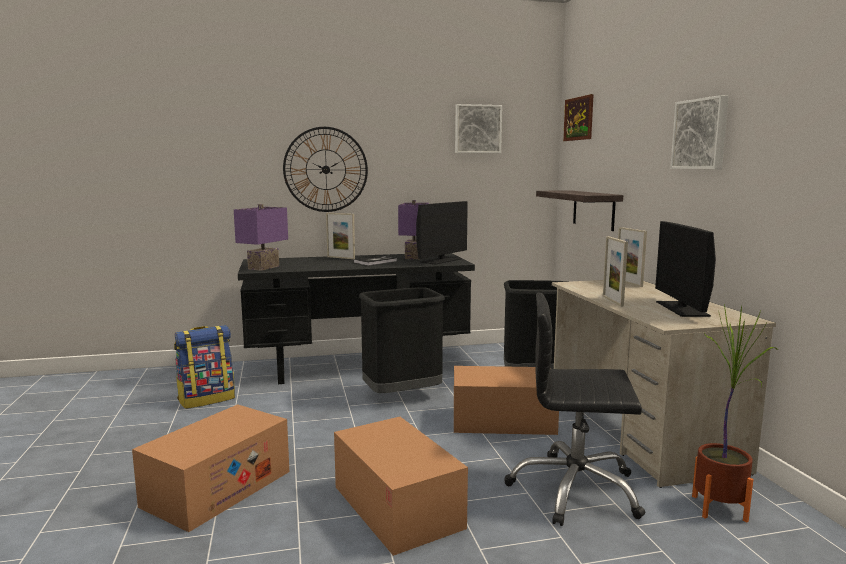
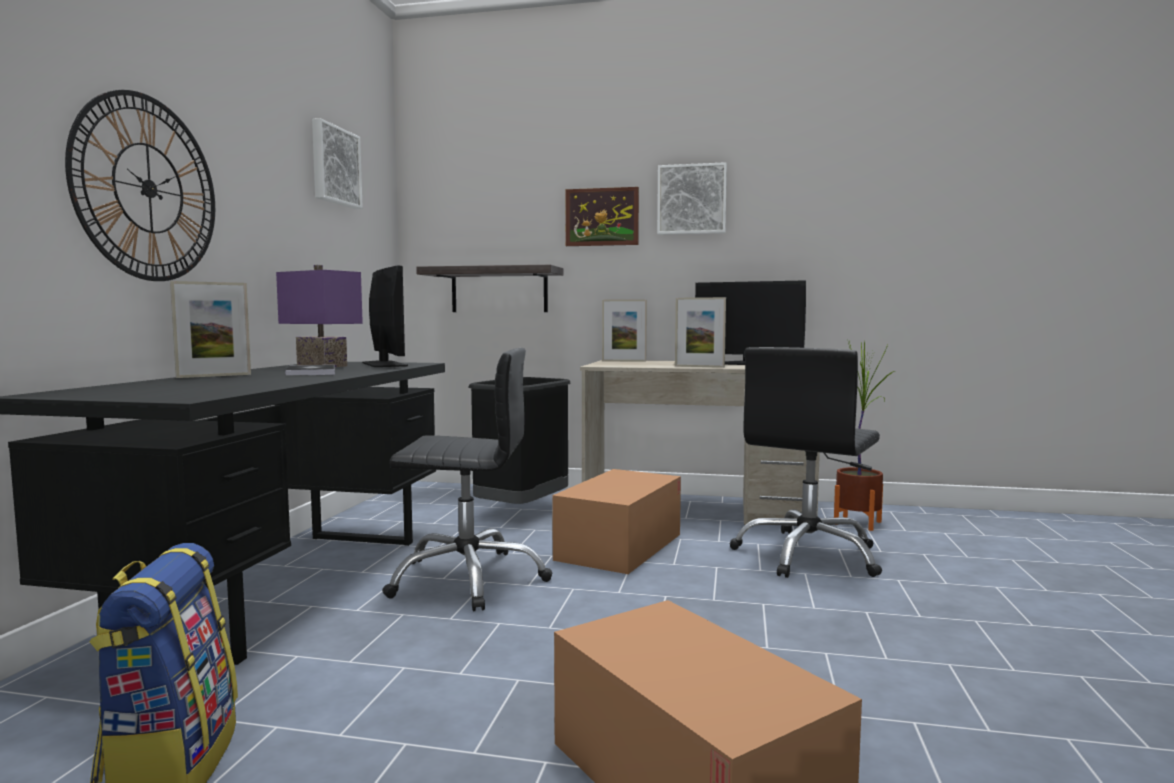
camera: 65 degrees left, 5 degrees down
purple table lamp [234,204,288,271] -> none
cardboard box [334,417,468,556] -> none
black trash can [359,287,445,393] -> black office chair [382,348,552,611]
picture [563,94,594,141] -> picture moved to [565,187,639,246]

